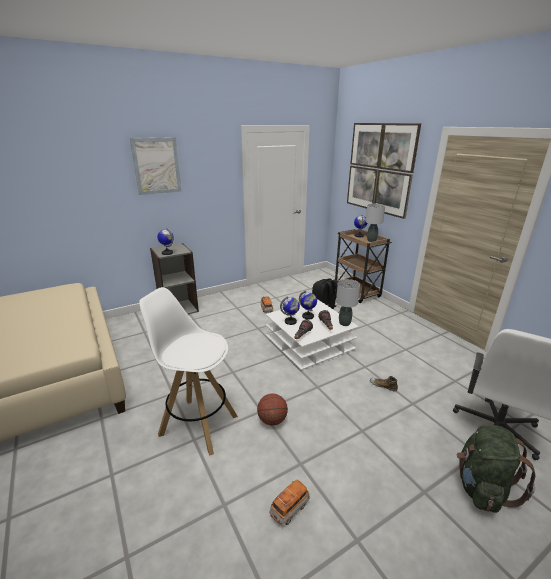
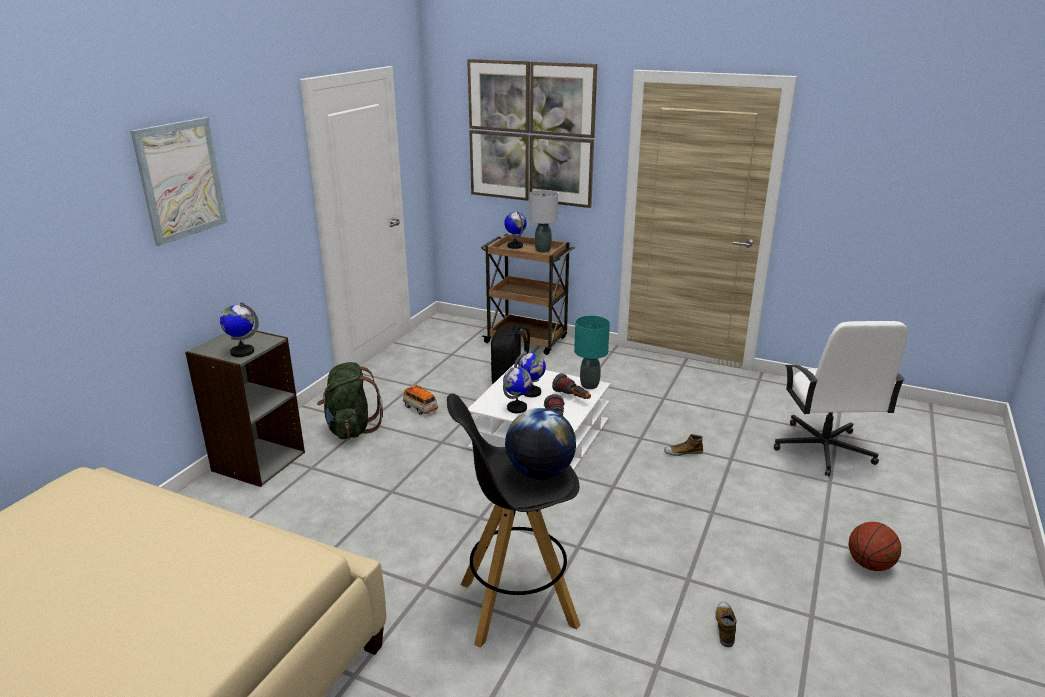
camera: 35 degrees left, 0 degrees up
white stool [139,287,238,456] -> black stool [447,393,580,648]
basketball [257,393,288,426] -> basketball moved to [849,522,901,571]
toy car [270,480,310,525] -> shoe [715,602,737,647]
grey table lamp [336,279,360,326] -> turquoise table lamp [574,316,610,389]
green backpack [456,424,535,513] -> green backpack moved to [317,362,383,439]
none -> globe [505,408,576,480]

